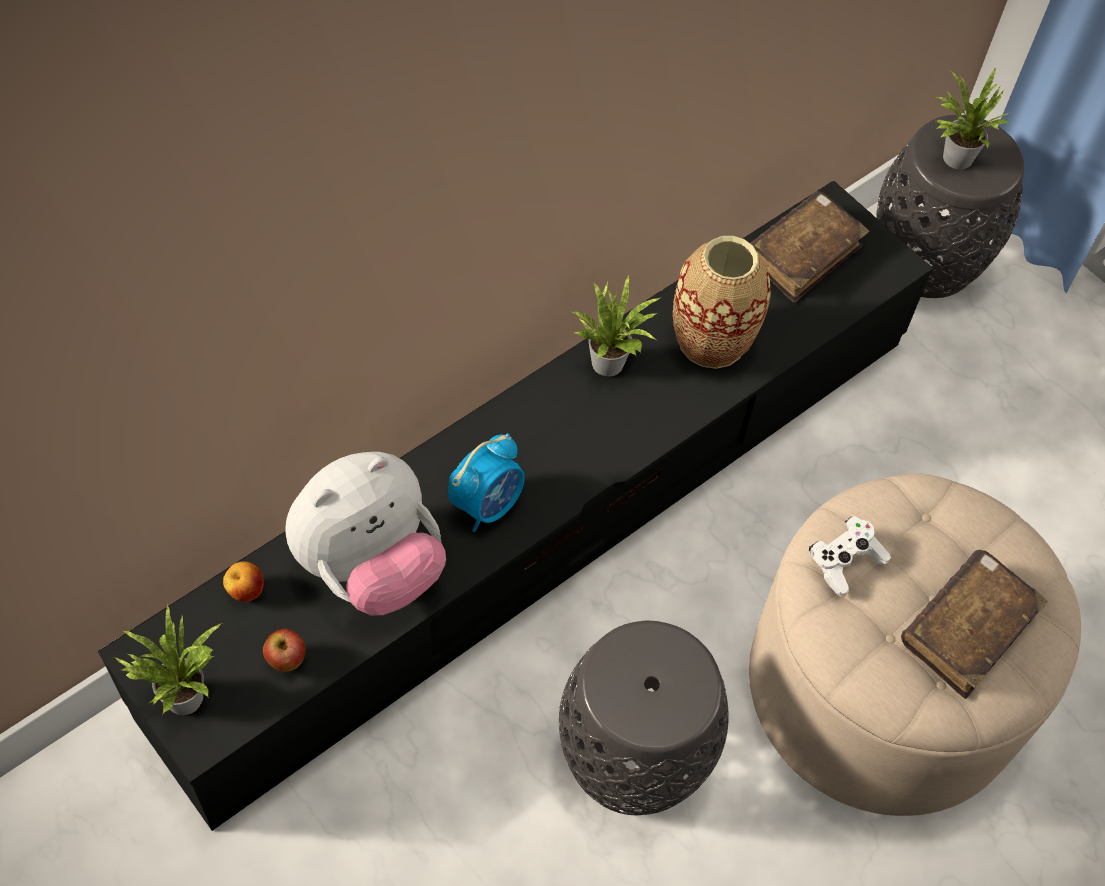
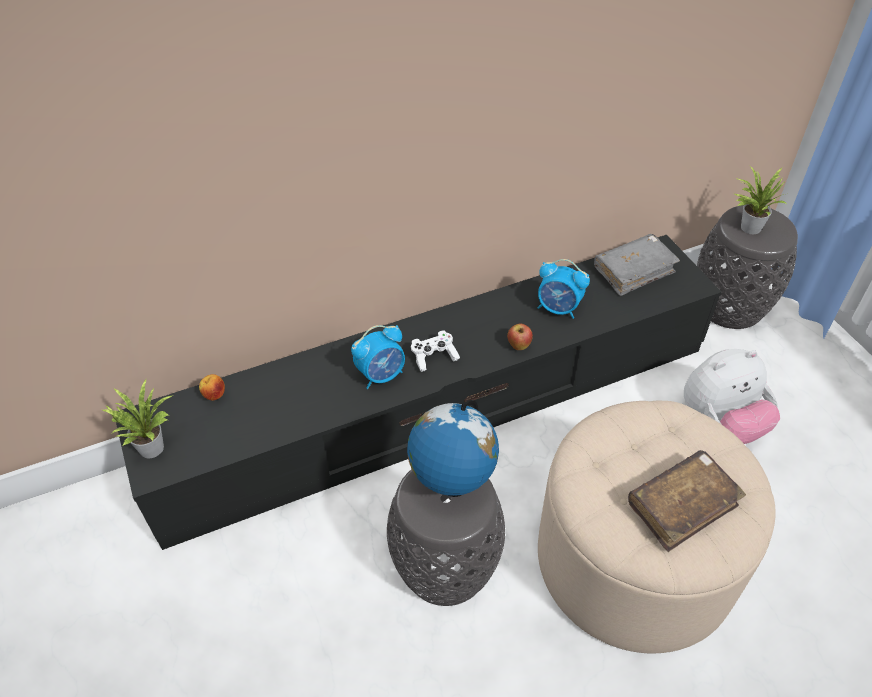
camera: 20 degrees right, 10 degrees down
apple [263,629,306,672] -> apple moved to [507,324,533,350]
plush toy [285,452,446,616] -> plush toy moved to [684,349,780,444]
potted plant [571,275,660,377] -> none
vase [673,236,771,369] -> alarm clock [538,259,590,319]
brown book [750,191,869,303] -> grey book [594,234,680,296]
white game controller [809,516,891,595] -> white game controller moved to [411,330,460,372]
none -> globe [407,400,499,497]

